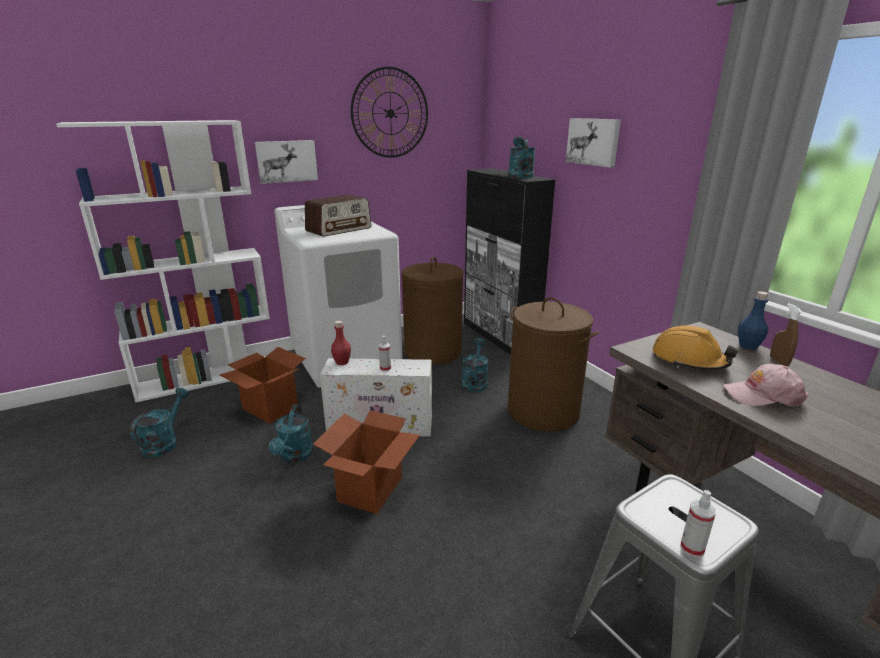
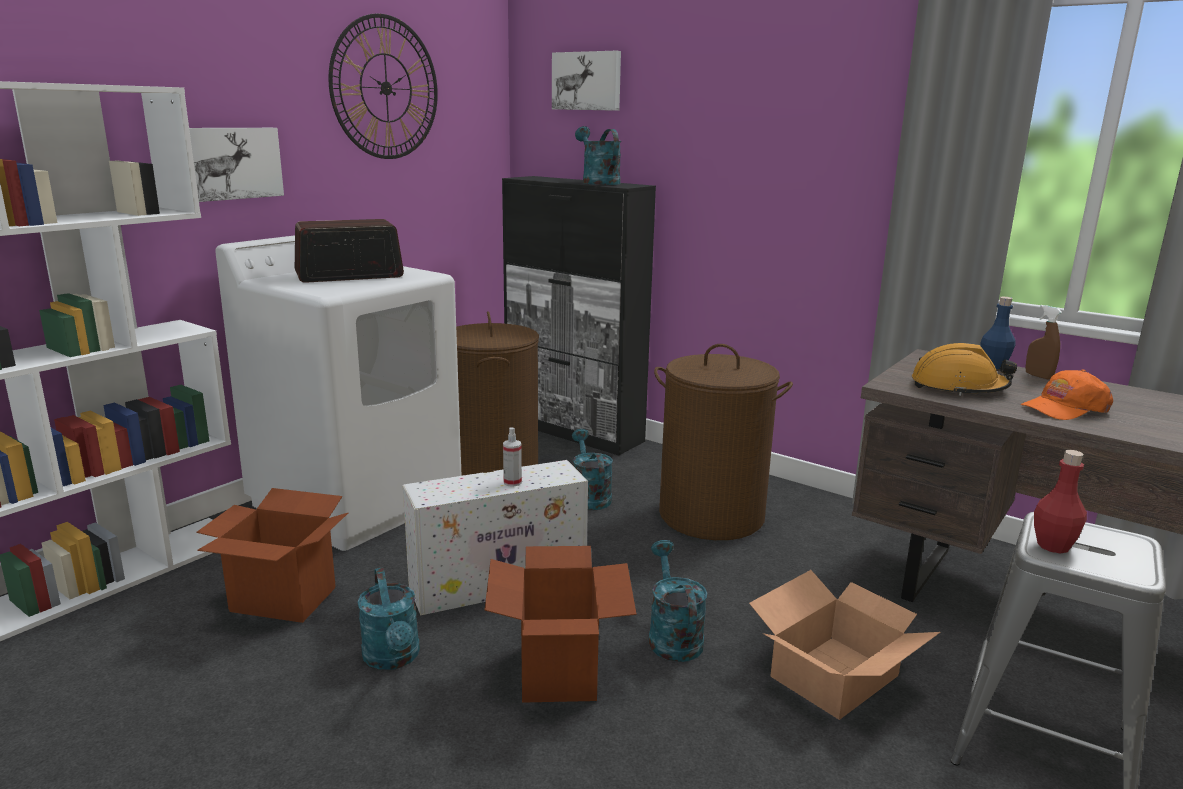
camera: 25 degrees left, 5 degrees down
turquoise watering can [130,388,189,457] -> turquoise watering can moved to [649,540,707,662]
radio [305,195,372,237] -> radio turned 135 degrees counterclockwise [295,219,404,283]
red bottle [331,321,351,365] -> red bottle moved to [1034,450,1087,553]
picture [566,118,621,168] -> picture moved to [552,51,621,111]
spray bottle [680,490,716,558] -> none
pink cap [723,364,808,406] -> orange cap [1021,370,1113,420]
none -> cardboard box [749,570,940,720]

